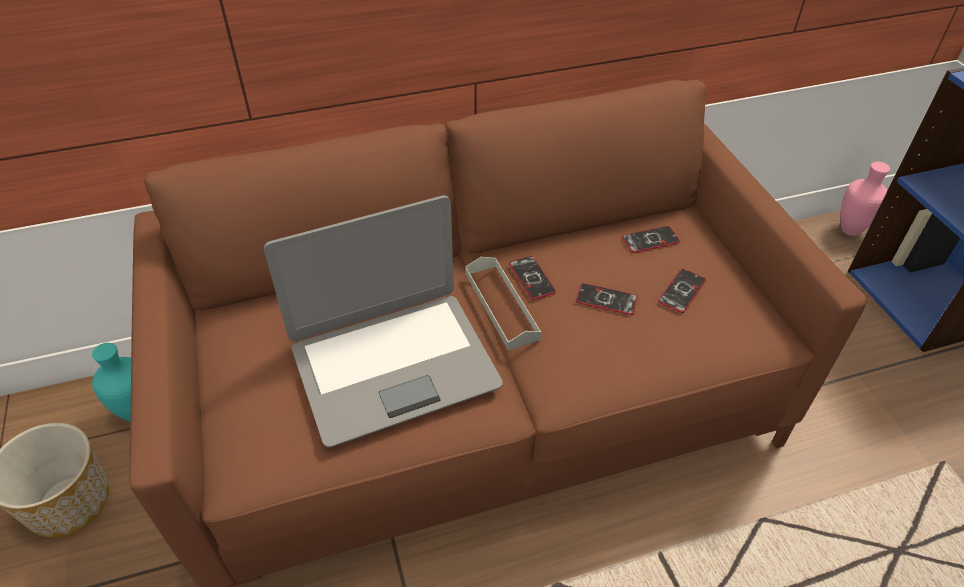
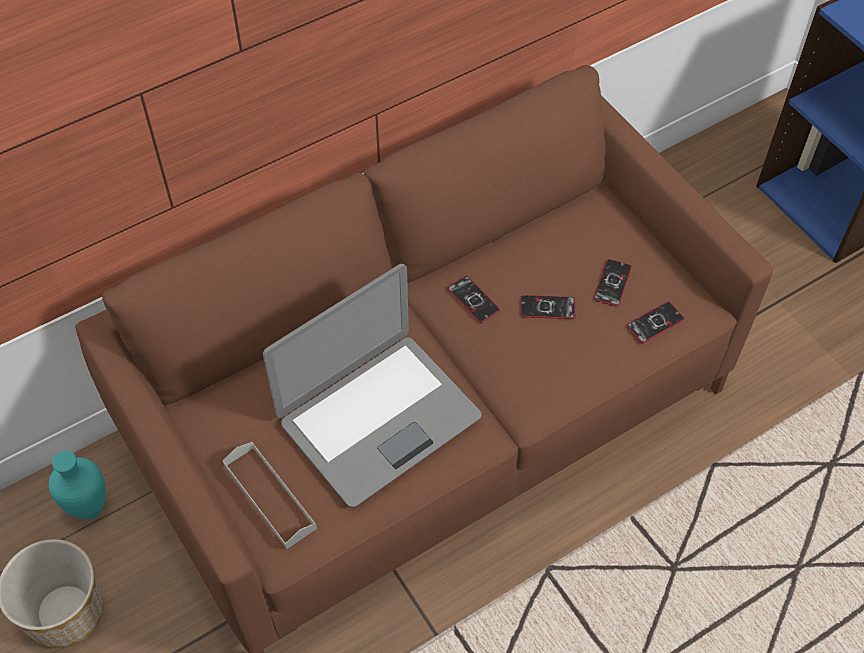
camera: 15 degrees left, 10 degrees up
grey tray [465,257,542,350] -> grey tray moved to [223,442,317,549]
phone [621,226,680,253] -> phone moved to [627,302,684,343]
pink vase [840,162,890,236] -> none

